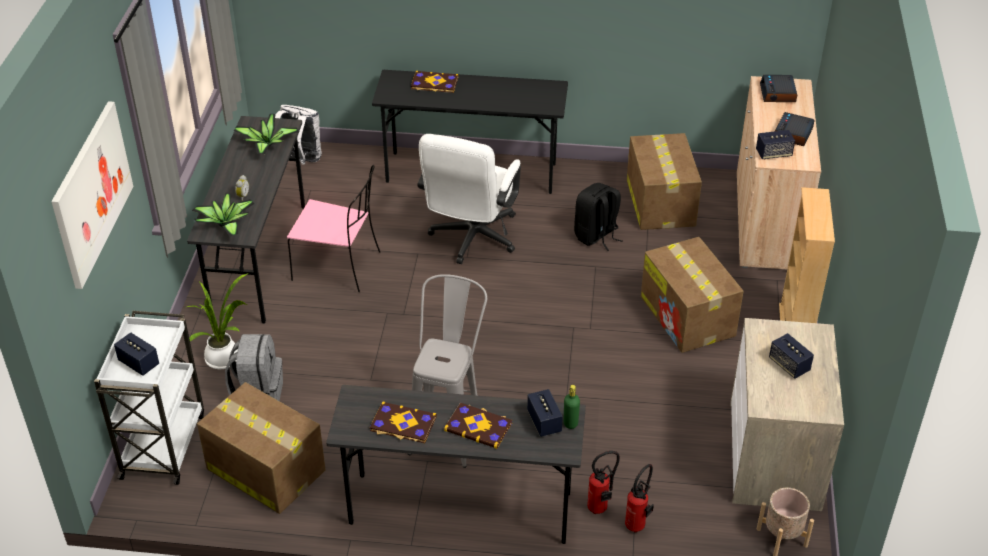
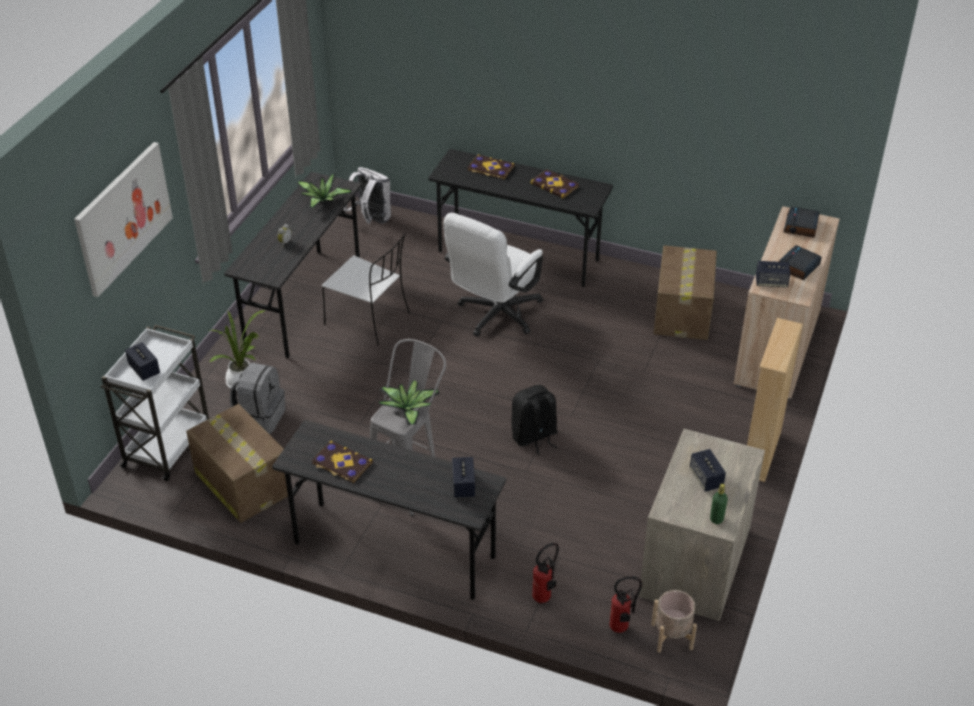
camera: 15 degrees right, 0 degrees up
potted plant [192,193,255,237] -> potted plant moved to [378,380,440,426]
pink chair [287,165,380,292] -> white chair [322,233,410,346]
book [444,403,512,449] -> book moved to [531,169,579,198]
green bottle [564,385,580,429] -> green bottle moved to [710,483,728,524]
black backpack [574,183,622,251] -> black backpack moved to [511,385,558,455]
fire extinguisher [587,451,620,514] -> fire extinguisher moved to [609,576,642,633]
cardboard box [641,237,744,353] -> none

